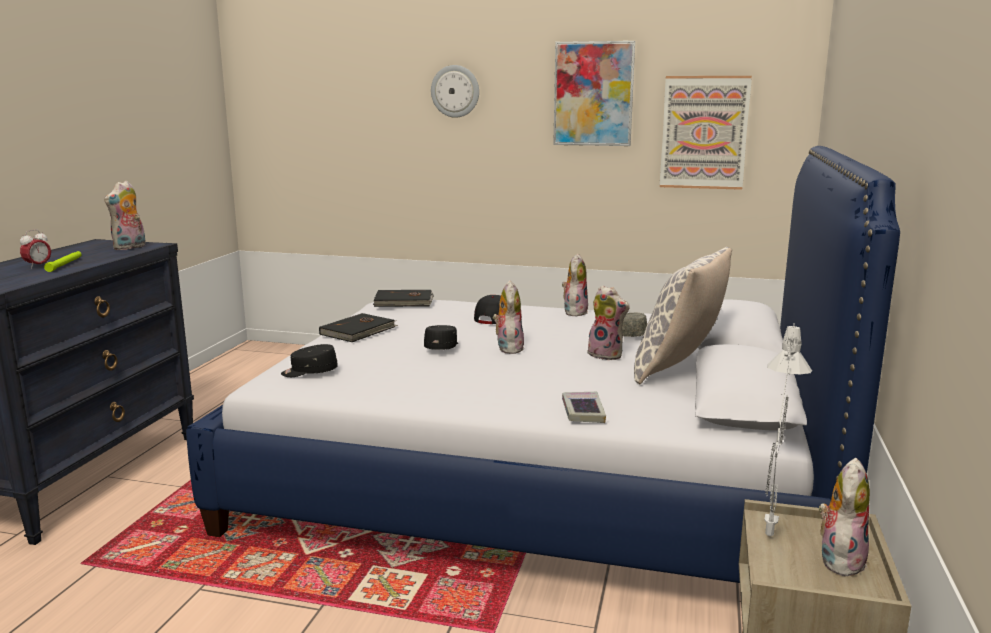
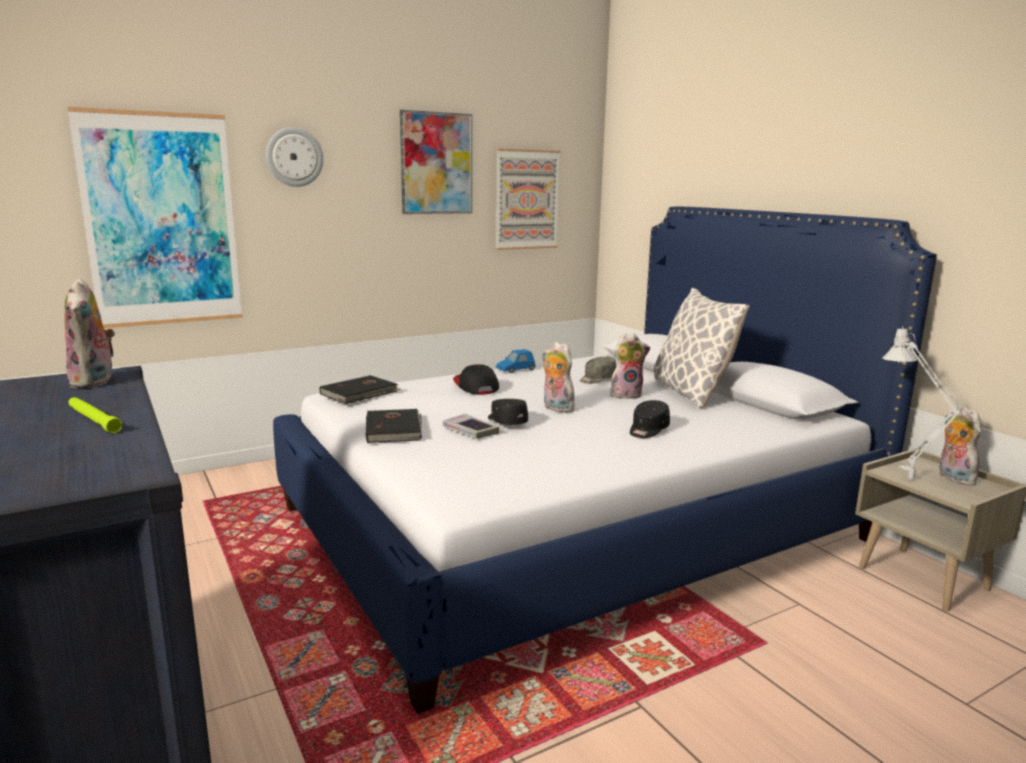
camera: 45 degrees left, 0 degrees up
alarm clock [20,229,51,269] -> none
black cap [281,344,338,377] -> black cap moved to [630,400,670,438]
plush toy [562,254,588,316] -> blue toy car [496,349,536,373]
book [562,392,606,423] -> book moved to [443,414,499,438]
none -> picture [68,107,243,328]

